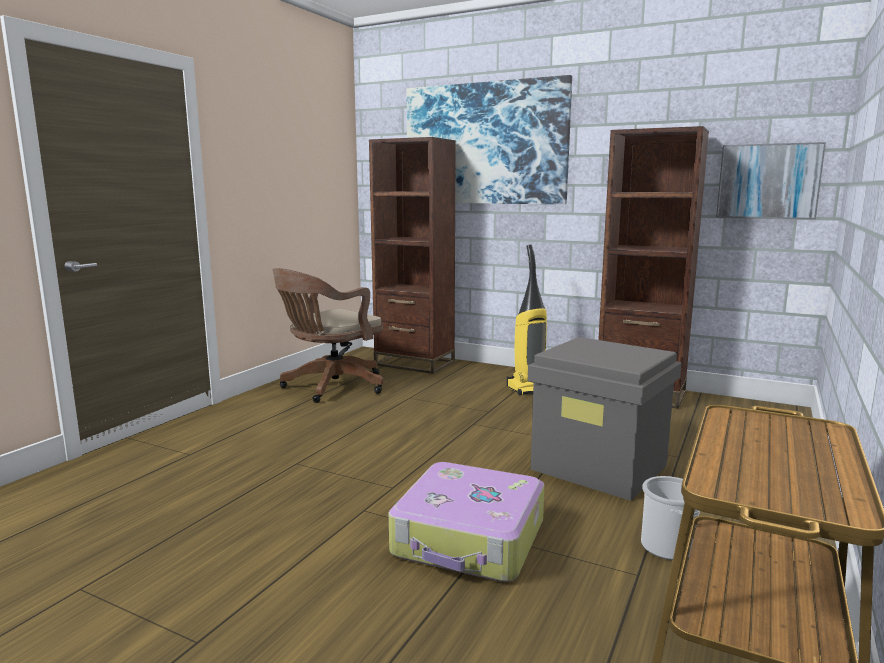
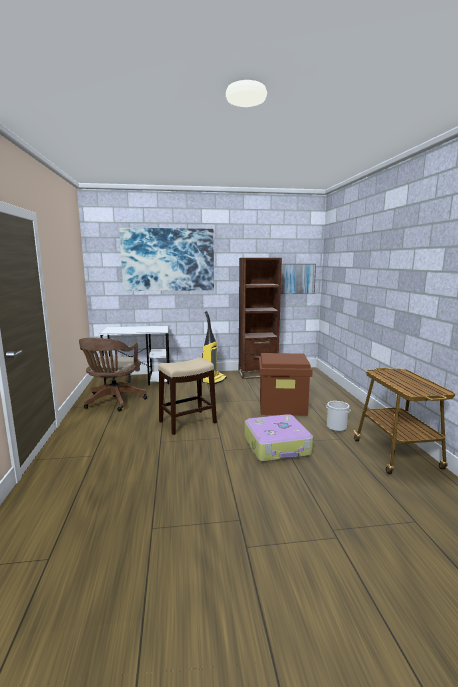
camera: 35 degrees left, 0 degrees up
brown bookcase [369,137,456,374] -> white desk [99,326,169,385]
grey storage box [528,337,682,501] -> brown storage box [259,353,313,416]
none -> stool [158,357,217,435]

